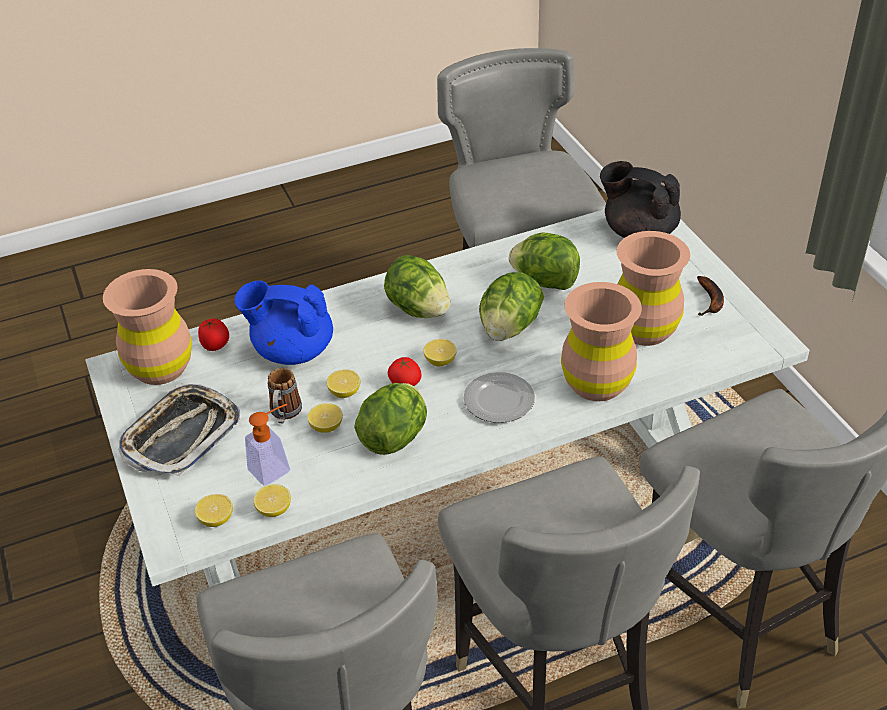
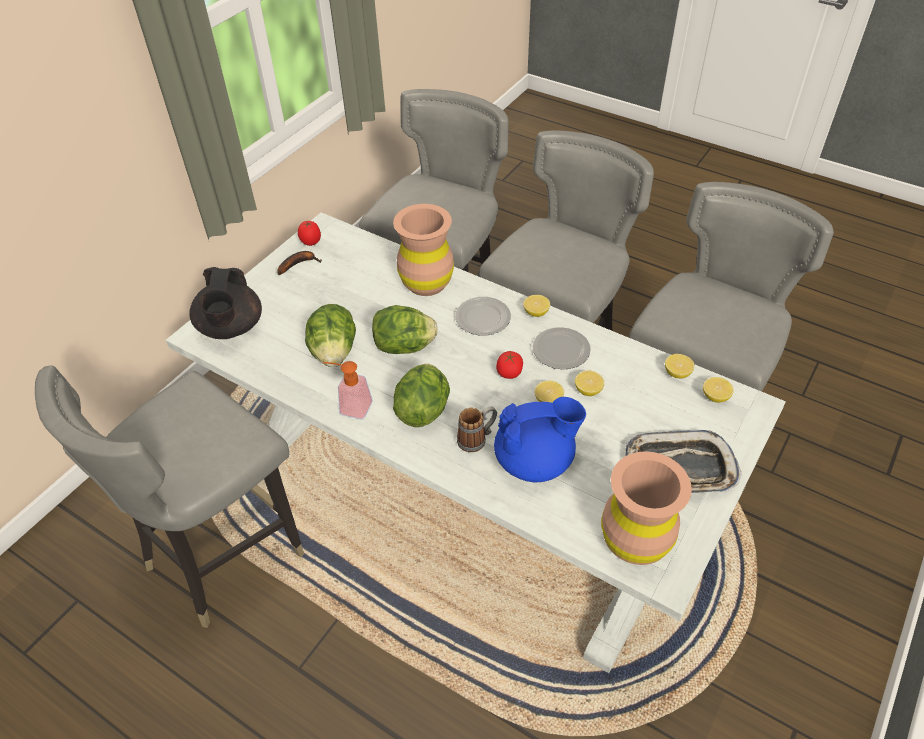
camera: 125 degrees left, 5 degrees up
tomato [198,319,229,351] -> tomato moved to [298,221,321,246]
blue teapot [235,281,333,365] -> blue teapot turned 75 degrees counterclockwise [494,397,586,482]
soap dispenser [245,404,290,486] -> soap dispenser moved to [323,361,372,419]
mug [268,368,302,424] -> mug moved to [457,406,497,452]
lettuce [354,383,427,455] -> plate [532,327,591,369]
lemon [423,339,457,367] -> lemon moved to [523,295,550,317]
brown vase [617,231,690,346] -> none

